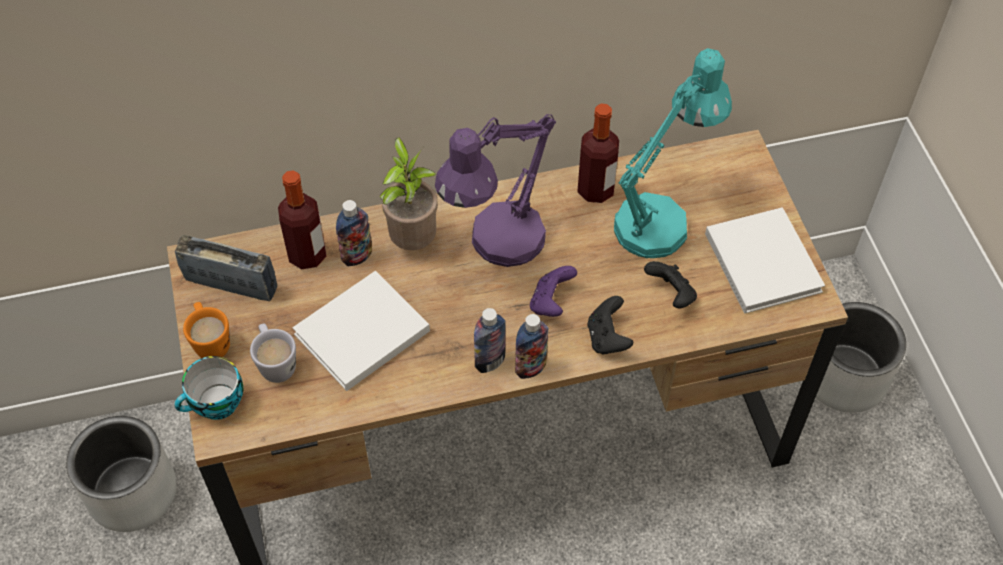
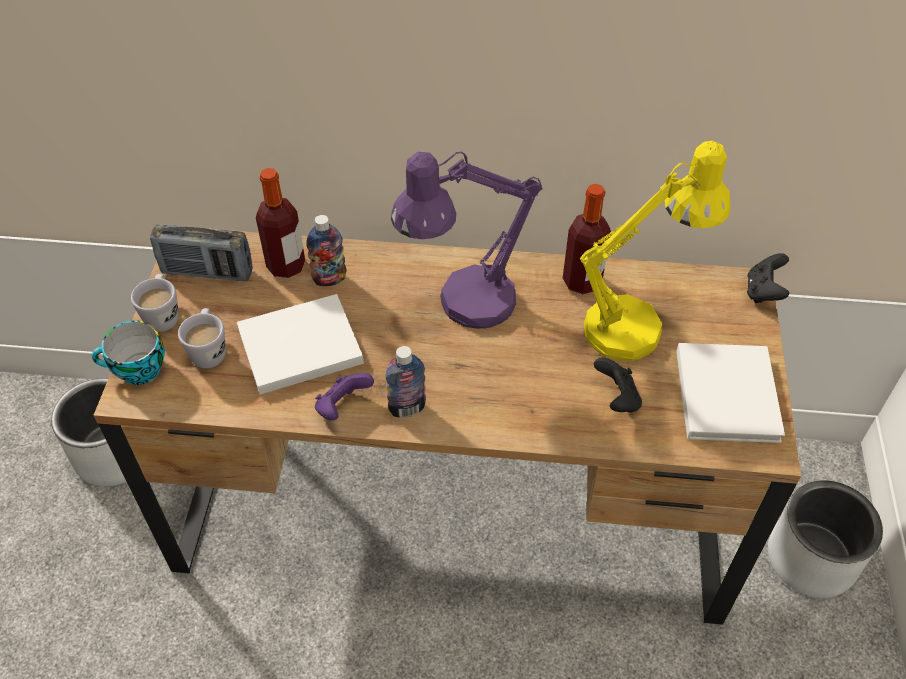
camera: 20 degrees right, 5 degrees down
radio [175,235,277,301] -> radio turned 150 degrees clockwise [150,225,253,281]
orange mug [183,302,230,358] -> white mug [131,274,179,332]
potted plant [380,137,438,250] -> none
bottle [515,314,548,379] -> none
purple game controller [530,266,577,317] -> purple game controller moved to [315,373,374,420]
black game controller [588,296,633,355] -> black game controller moved to [747,253,789,303]
turquoise table lamp [614,48,732,258] -> yellow table lamp [580,141,731,361]

